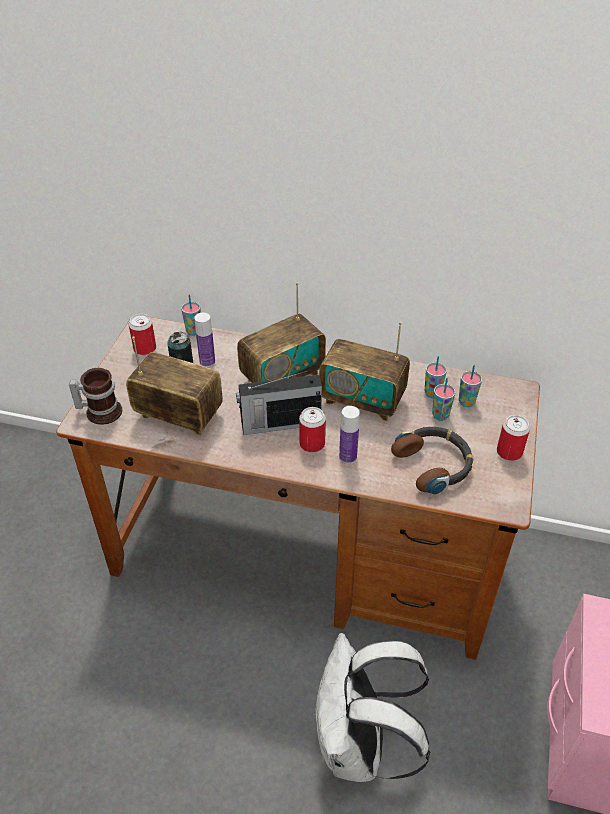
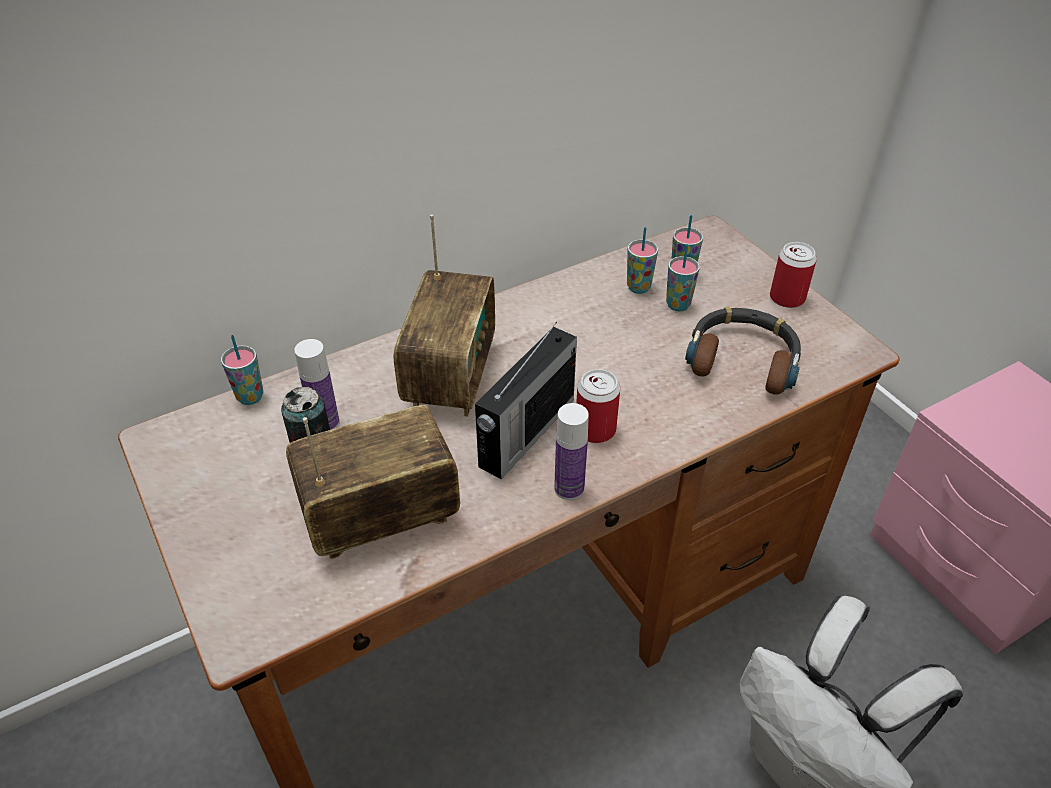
camera: 45 degrees left, 0 degrees up
mug [69,368,122,425] -> none
can [129,314,156,355] -> none
radio [319,321,410,421] -> none
bottle [339,406,360,464] -> bottle moved to [554,403,589,500]

